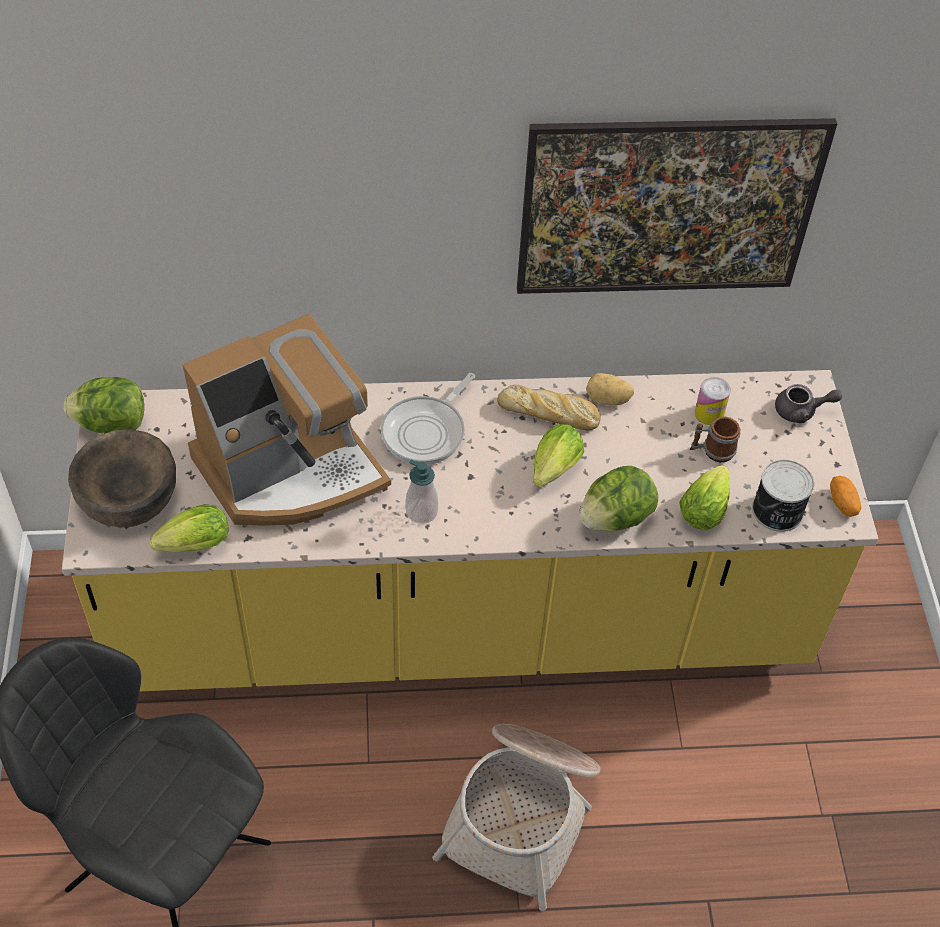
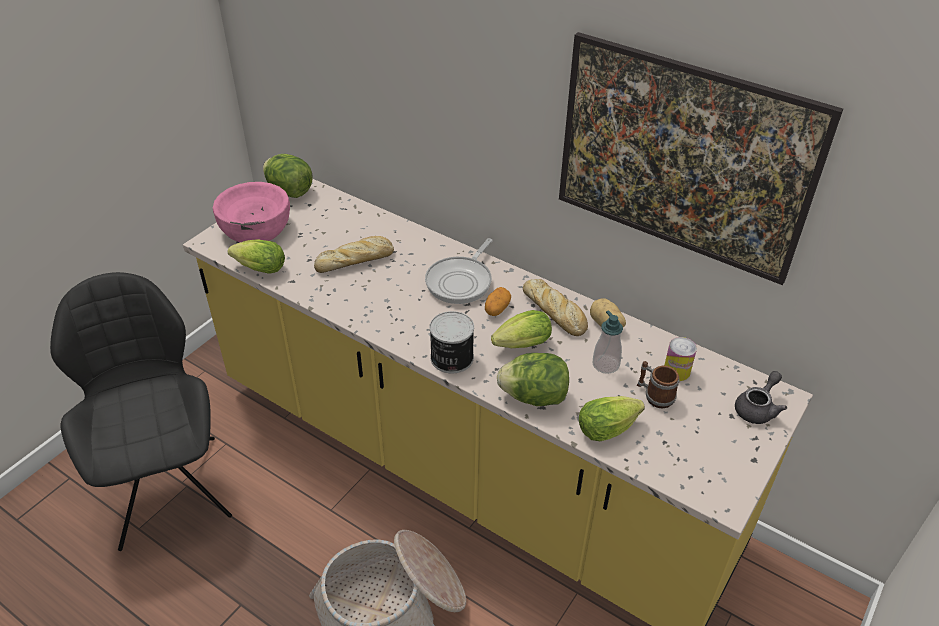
camera: 40 degrees right, 10 degrees down
brown bowl [68,429,176,528] -> pink bowl [213,182,290,243]
coffee machine [182,314,391,526] -> bread [314,236,394,273]
frying pan [381,373,475,465] -> frying pan turned 45 degrees counterclockwise [425,238,493,304]
soap dispenser [405,460,438,524] -> soap dispenser moved to [593,310,623,374]
can [752,460,814,532] -> can moved to [430,311,474,373]
grey teapot [775,384,842,423] -> grey teapot turned 90 degrees counterclockwise [735,371,787,424]
potato [830,476,861,517] -> potato moved to [485,287,511,316]

